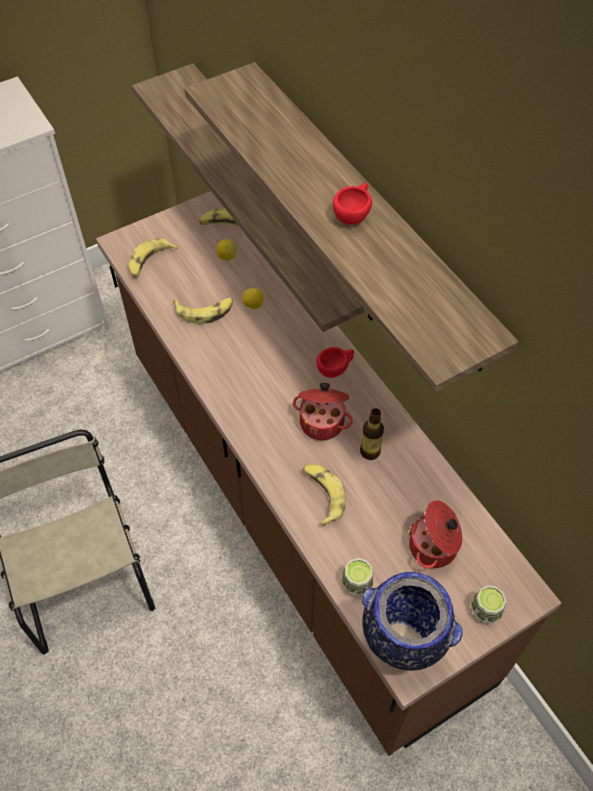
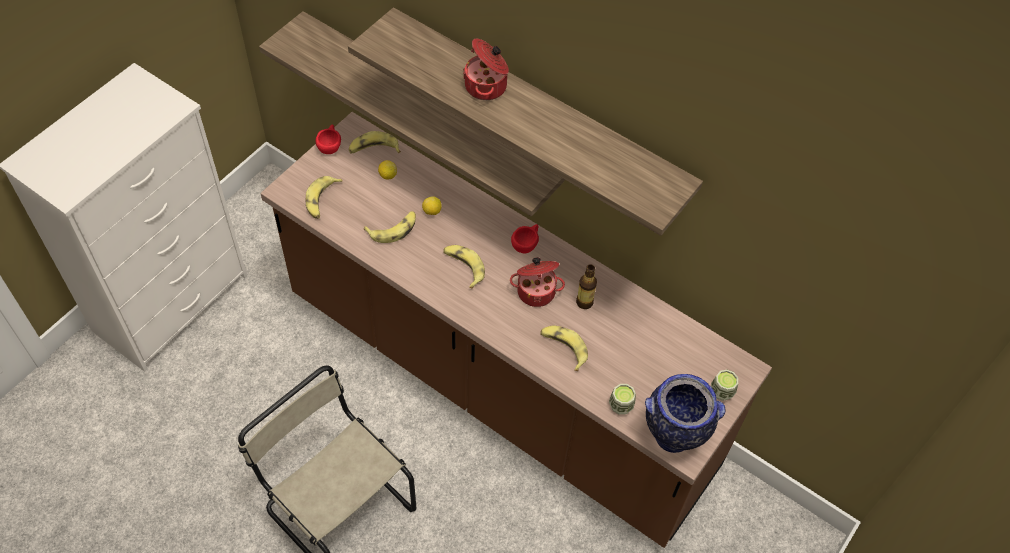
camera: 25 degrees left, 0 degrees up
red cup [333,183,372,225] -> red cup moved to [316,124,341,154]
cooking pot [409,500,462,569] -> cooking pot moved to [463,39,509,100]
none -> banana [443,245,485,289]

